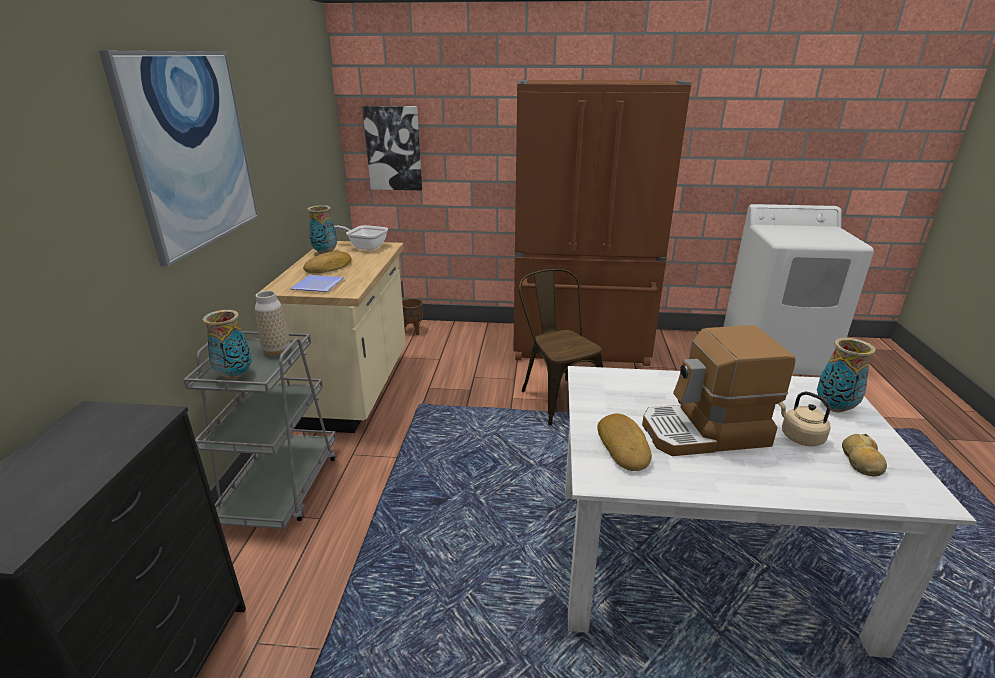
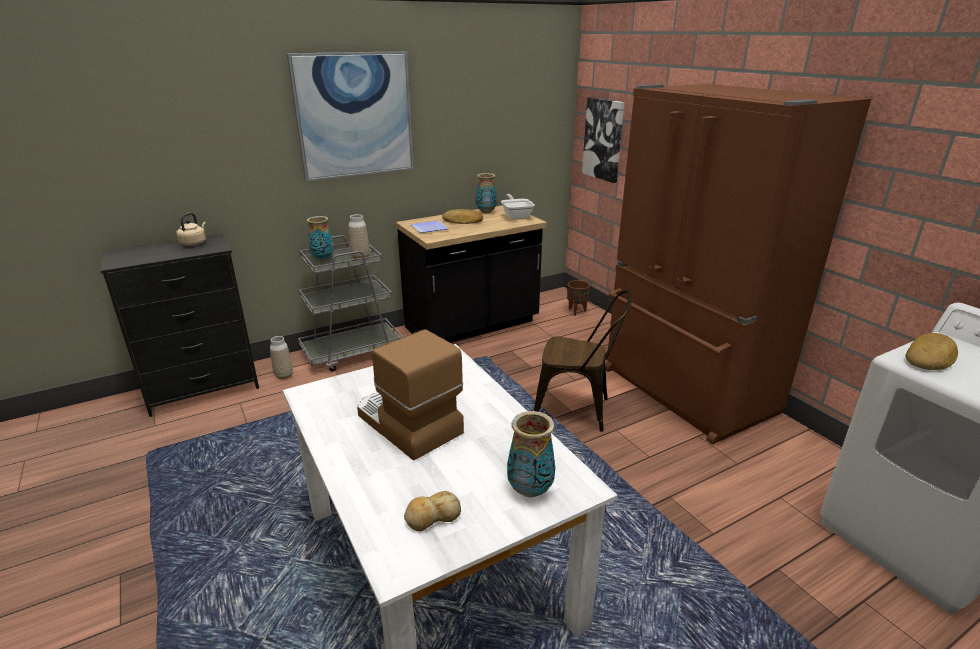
camera: 55 degrees right, 0 degrees up
beige counter [258,241,406,433] -> black counter [396,205,546,343]
brown chair [519,268,603,425] -> brown chair turned 75 degrees clockwise [534,290,632,432]
bread [597,413,652,471] -> bread moved to [906,333,958,370]
beige kettle [778,392,831,446] -> beige kettle moved to [176,213,206,246]
none -> vase [270,336,293,379]

